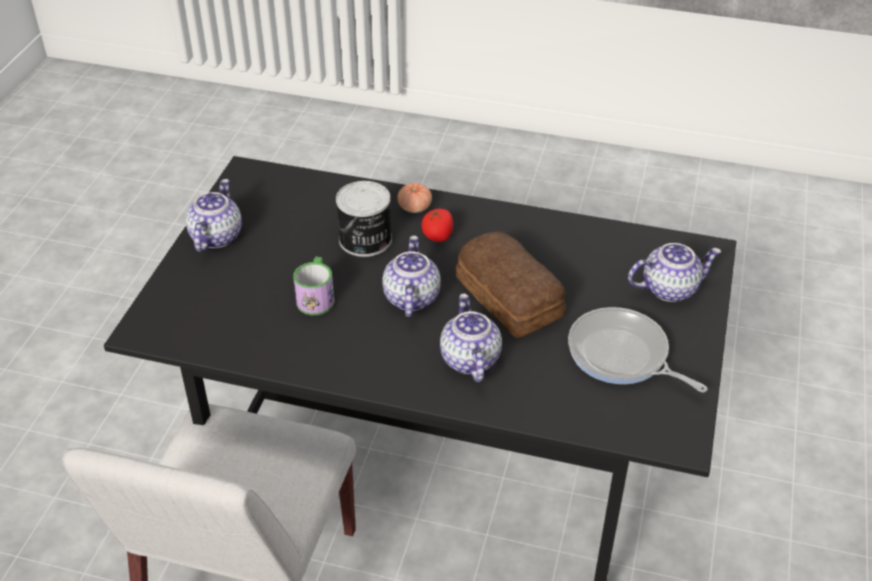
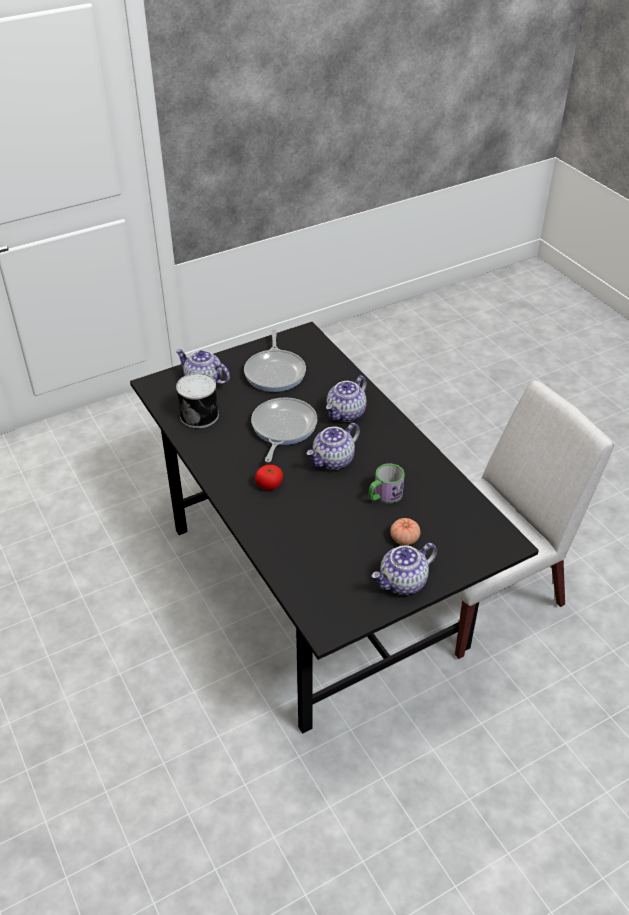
camera: 135 degrees left, 0 degrees up
can [336,181,392,257] -> can moved to [176,373,219,428]
tomato [398,183,432,213] -> tomato moved to [390,518,420,545]
bread [456,231,565,338] -> frying pan [251,397,318,462]

